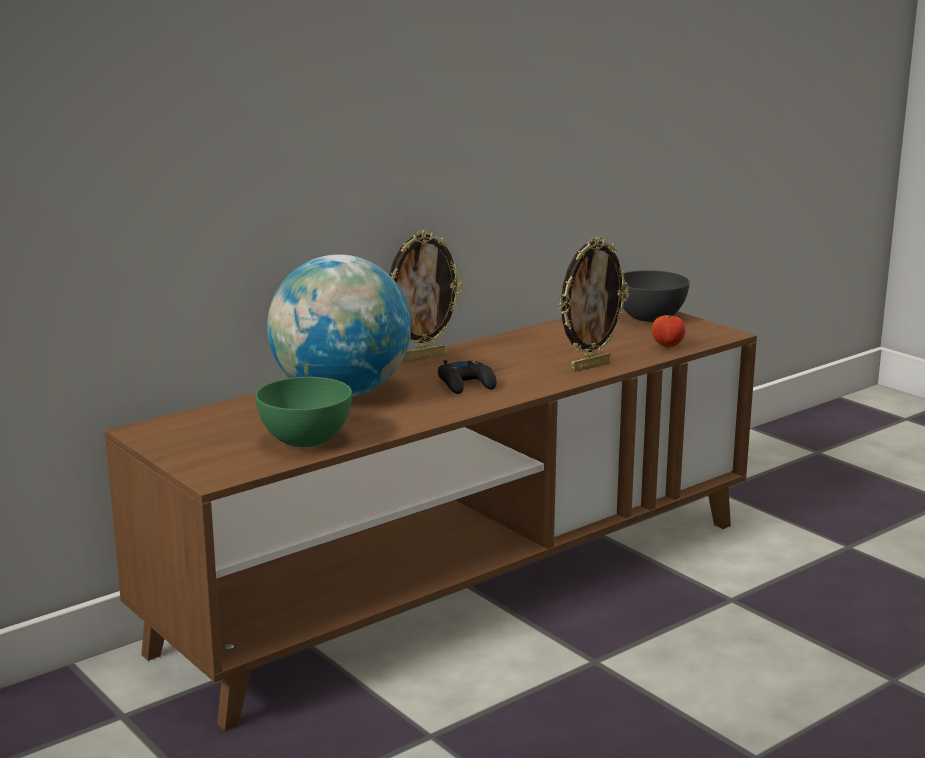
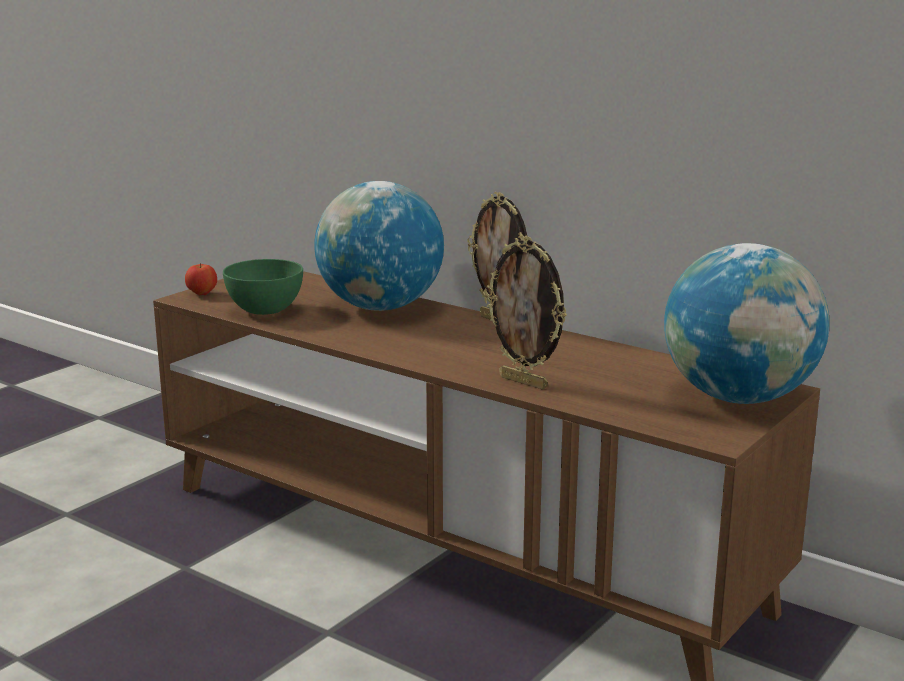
camera: 75 degrees right, 0 degrees up
black game controller [438,360,497,394] -> none
grey bowl [623,270,690,322] -> globe [664,243,830,404]
apple [652,314,686,348] -> apple moved to [185,263,217,295]

